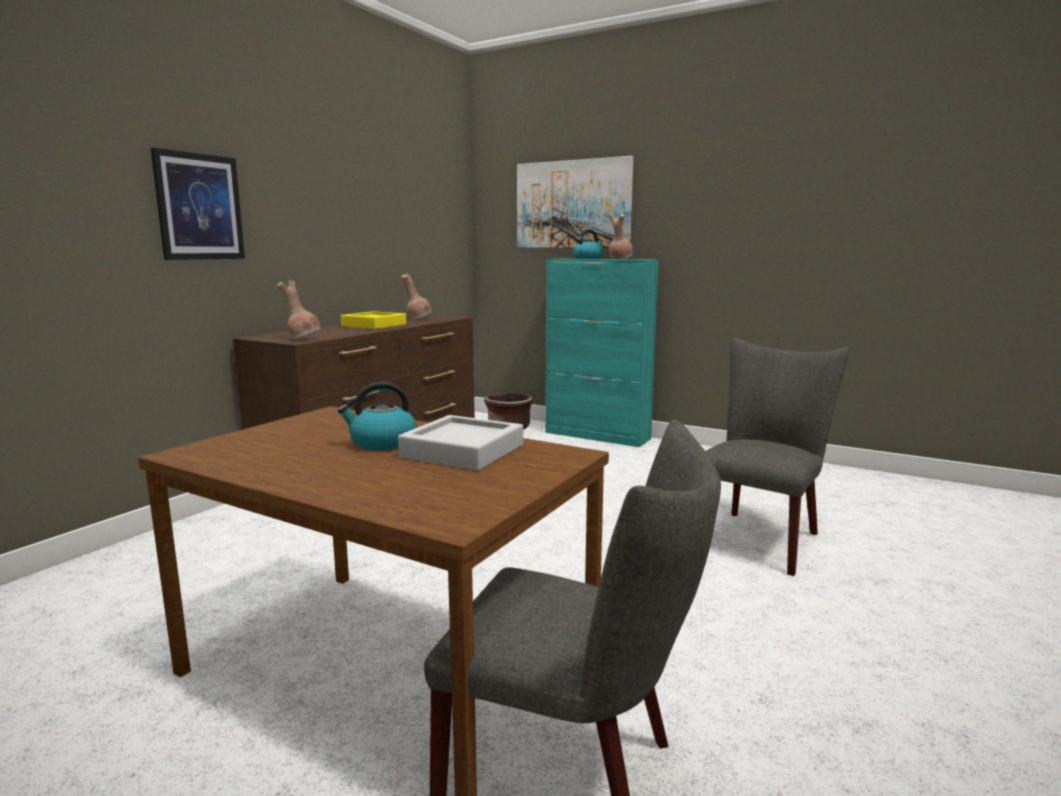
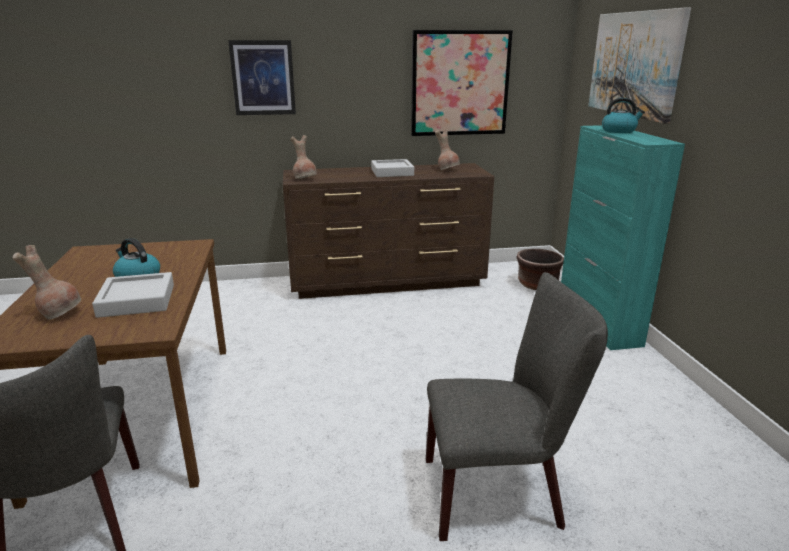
camera: 50 degrees right, 10 degrees up
yellow tray [341,311,406,329] -> grey tray [371,159,414,177]
brown vase [609,214,633,259] -> brown vase moved to [13,245,81,320]
none -> picture [411,30,513,136]

